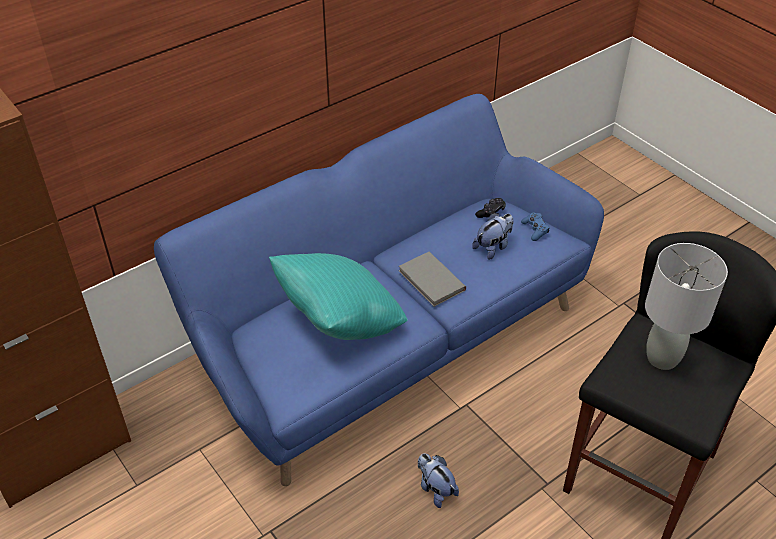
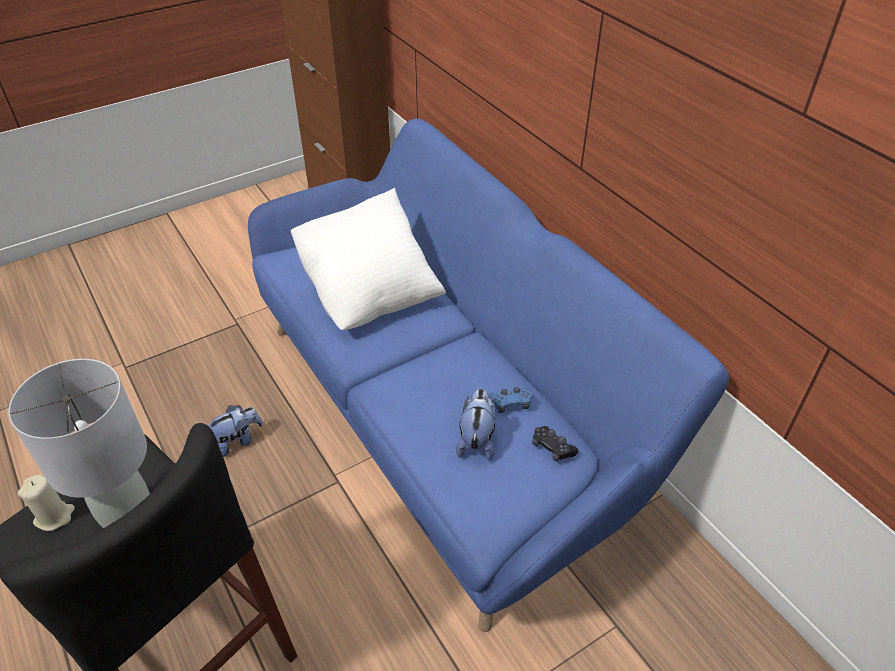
camera: 95 degrees right, 0 degrees up
turquoise pillow [269,253,408,340] -> white pillow [291,188,446,330]
grey book [399,251,466,307] -> none
plush toy [472,213,514,260] -> plush toy turned 135 degrees counterclockwise [456,389,495,461]
blue game controller [521,213,550,241] -> blue game controller moved to [489,387,532,413]
none -> beige candle [18,475,75,531]

